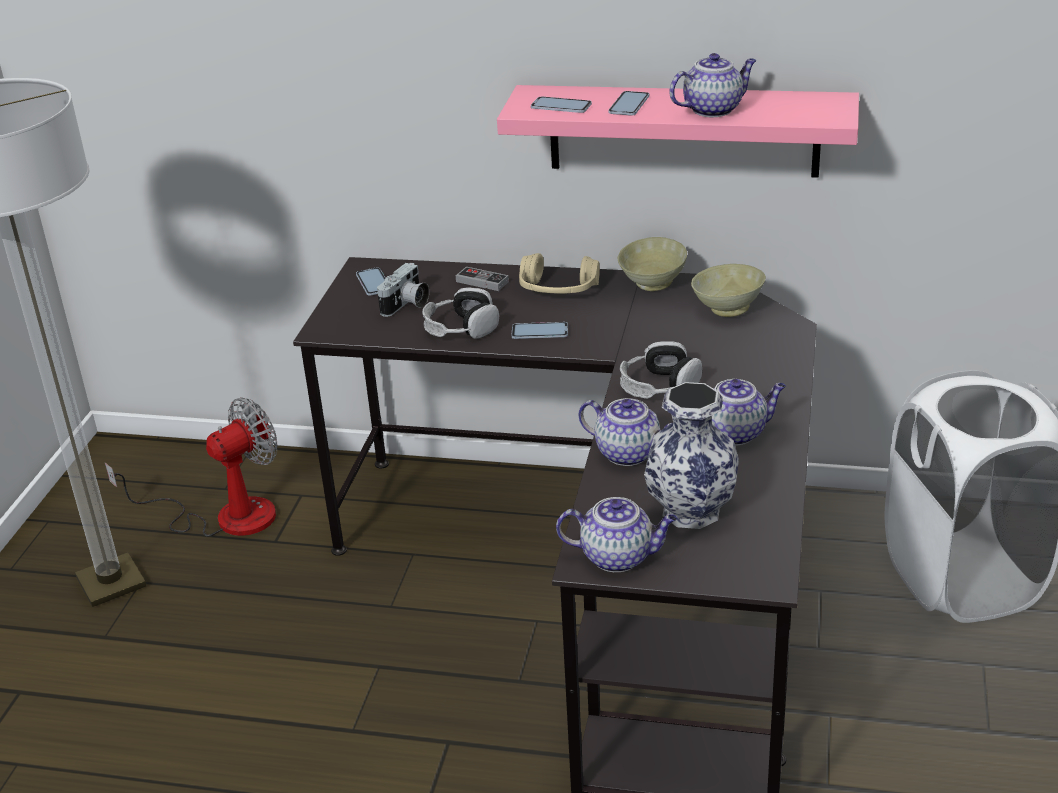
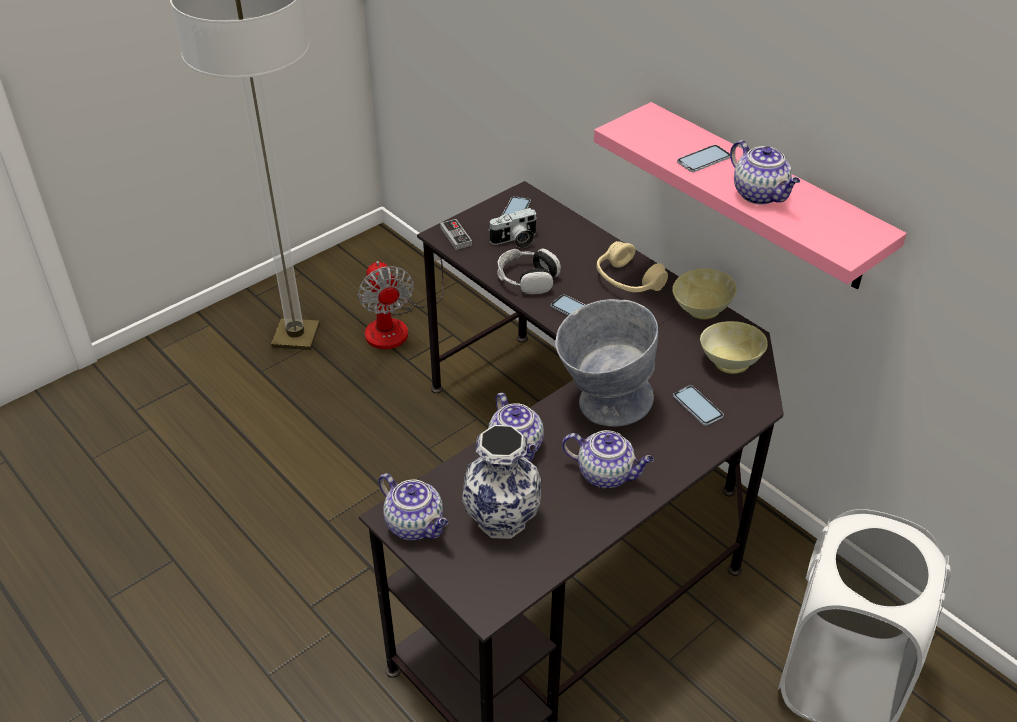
camera: 35 degrees right, 10 degrees up
fan [105,398,278,537] -> fan turned 75 degrees clockwise [358,253,444,349]
game controller [456,267,509,291] -> game controller moved to [440,219,472,250]
phone [531,96,592,113] -> phone moved to [673,385,724,426]
headphones [620,341,702,399] -> grey bowl [555,299,658,427]
teapot [669,53,757,117] -> teapot turned 45 degrees clockwise [730,140,800,205]

